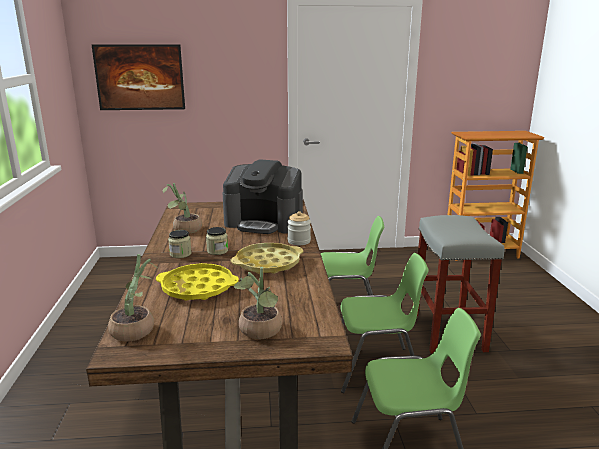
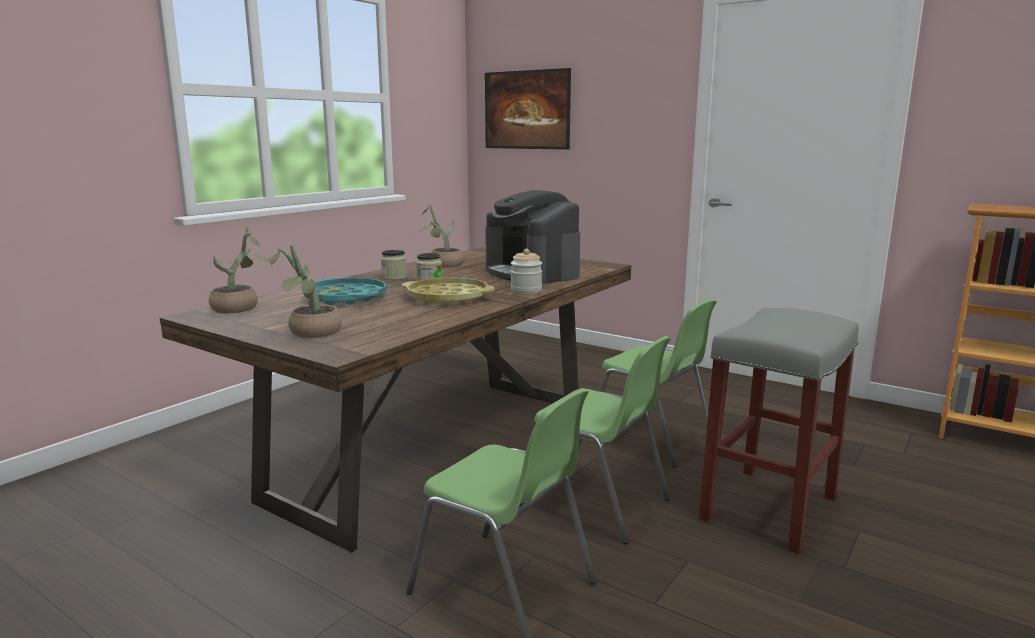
camera: 40 degrees right, 5 degrees down
yellow tray [156,263,239,300] -> turquoise tray [303,278,387,305]

